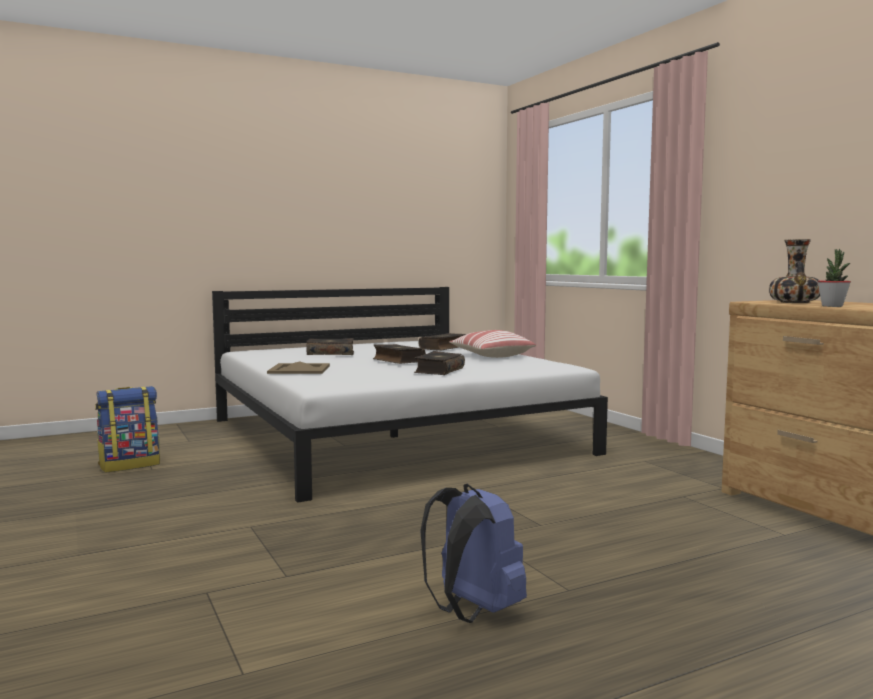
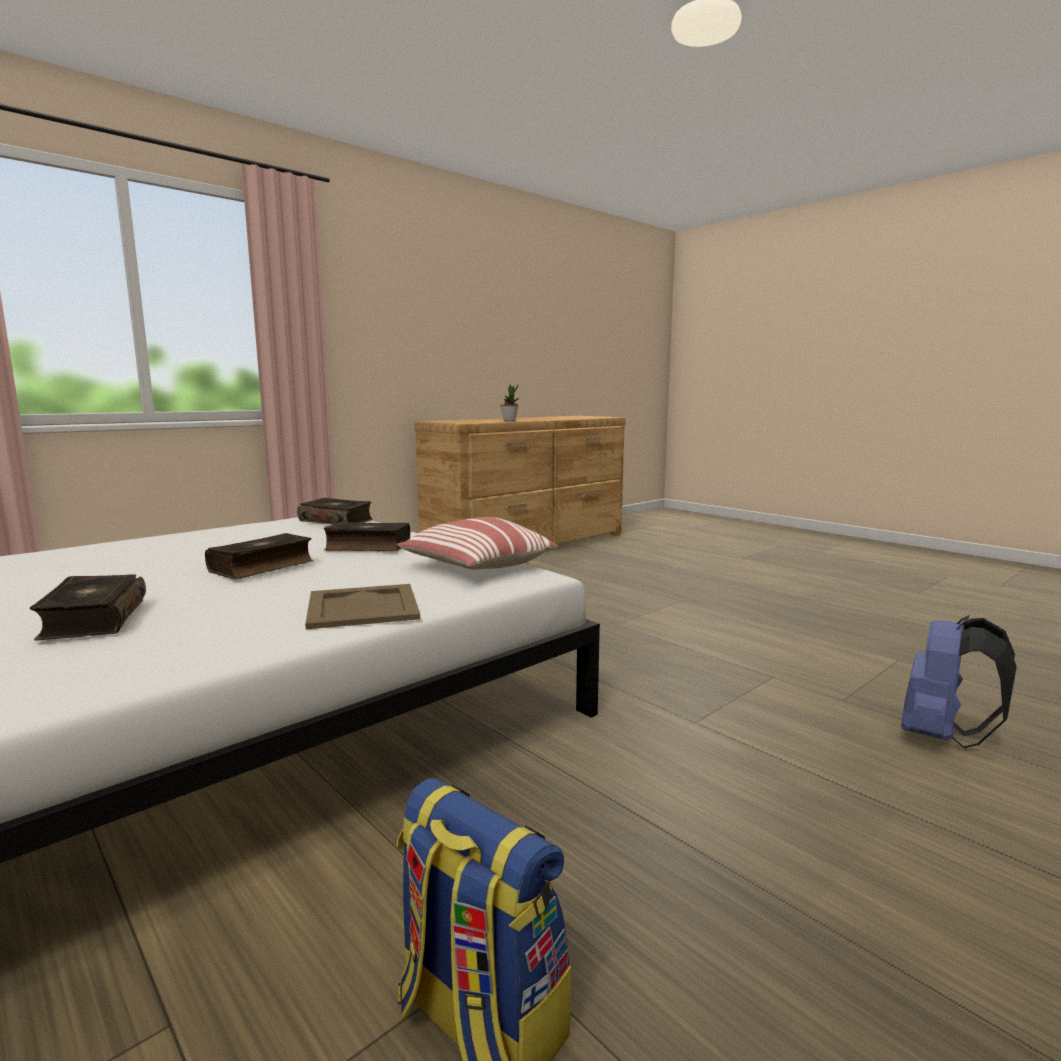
camera: 105 degrees left, 5 degrees up
book [419,333,466,351] -> book moved to [297,498,373,525]
blue backpack [420,484,527,623] -> blue backpack moved to [901,615,1017,748]
pillow [450,330,536,358] -> pillow moved to [397,517,558,570]
vase [769,239,820,303] -> none

